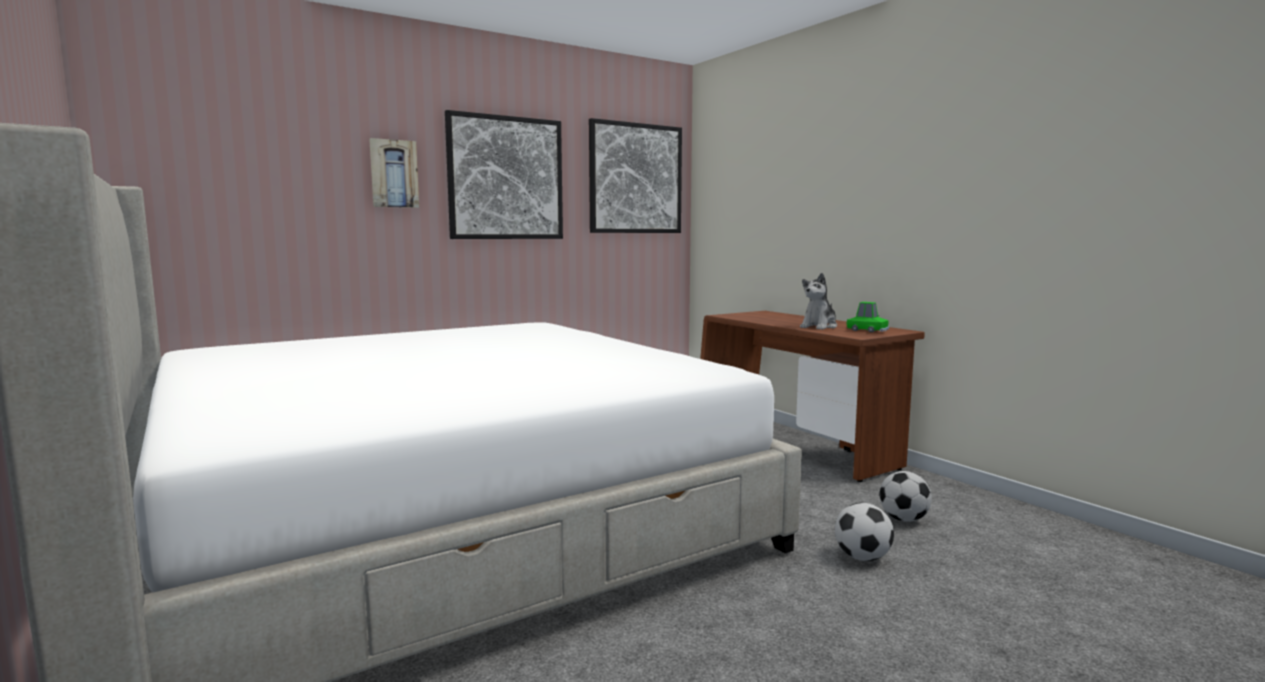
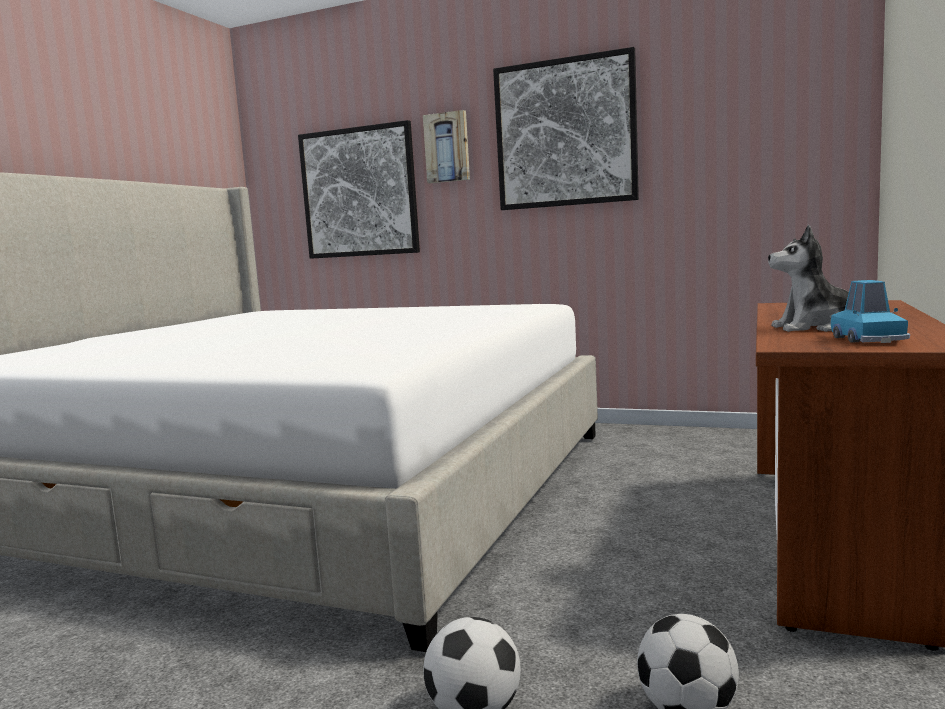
camera: 55 degrees right, 0 degrees up
picture [589,118,682,233] -> picture moved to [298,120,420,259]
green toy car [847,302,889,332] -> blue toy car [831,280,910,343]

